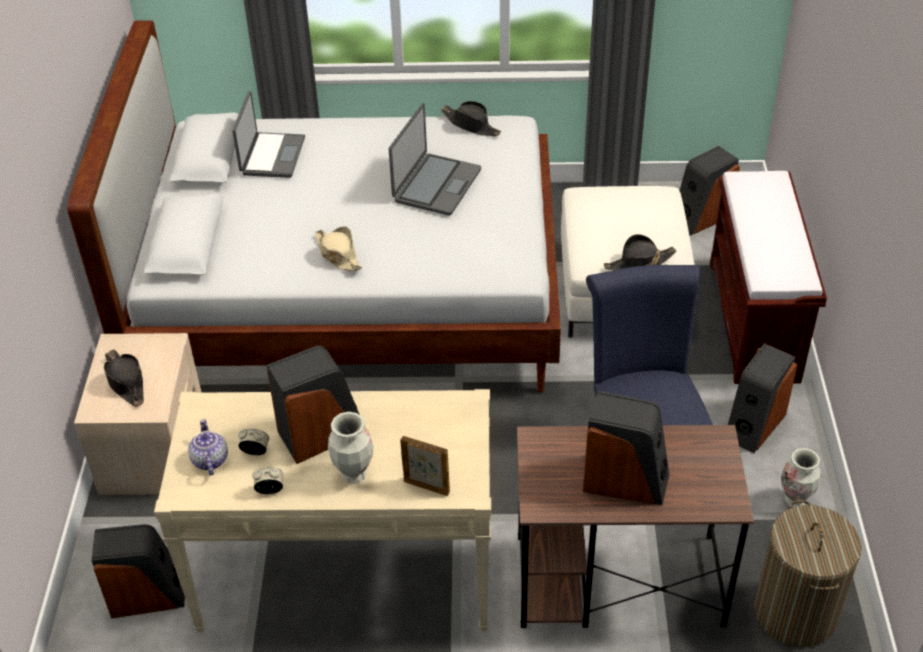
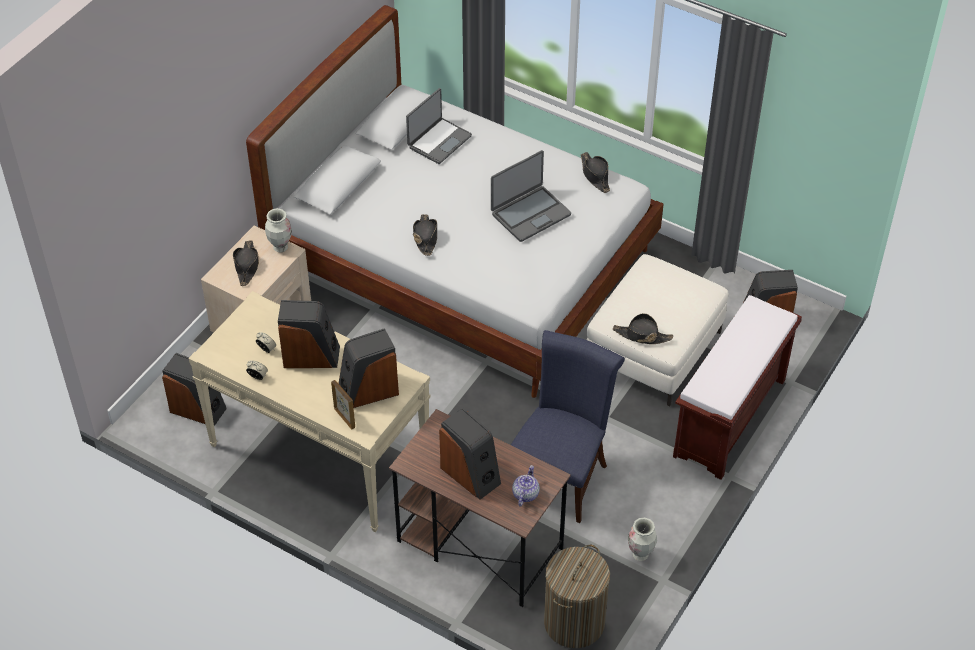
camera: 30 degrees right, 5 degrees up
teapot [188,419,228,475] -> teapot moved to [512,465,540,507]
beige hat [315,226,362,271] -> black hat [413,214,437,256]
vase [328,412,373,484] -> vase moved to [265,208,292,253]
speaker [728,343,797,453] -> speaker moved to [338,328,399,408]

